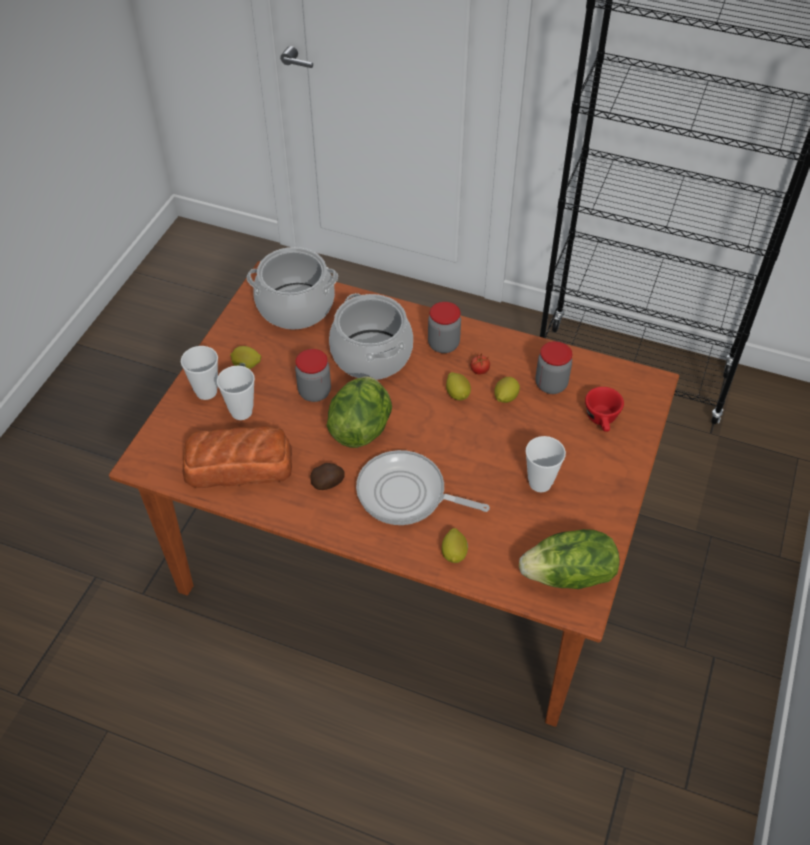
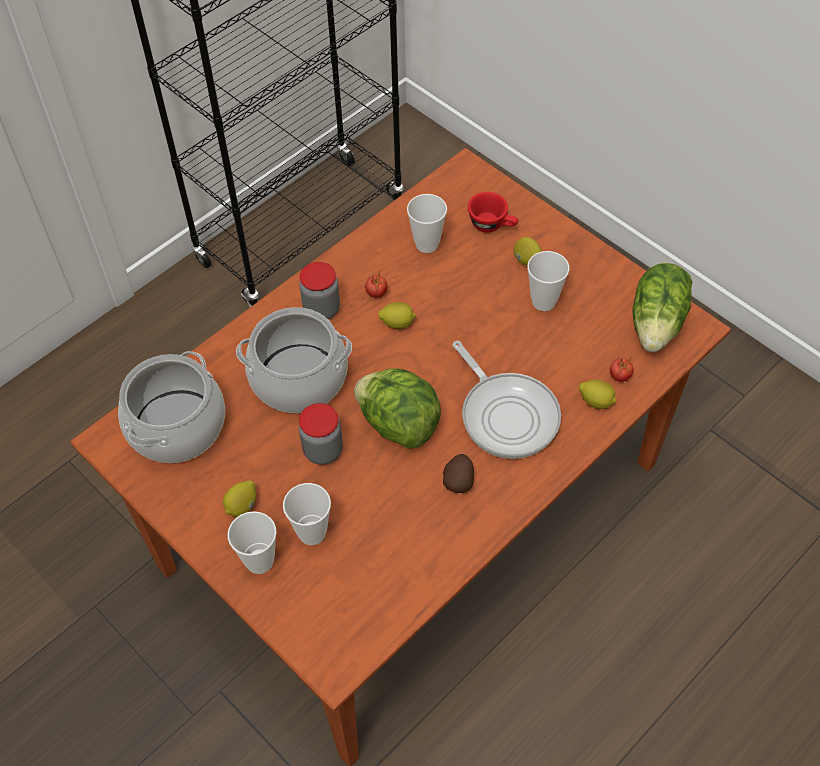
camera: 65 degrees left, 5 degrees up
bread [183,426,292,488] -> none
frying pan [356,450,490,525] -> frying pan turned 75 degrees counterclockwise [452,341,561,459]
lemon [494,377,520,403] -> lemon moved to [514,237,542,265]
jar [536,341,572,394] -> cup [407,194,447,253]
none -> tomato [610,357,634,382]

